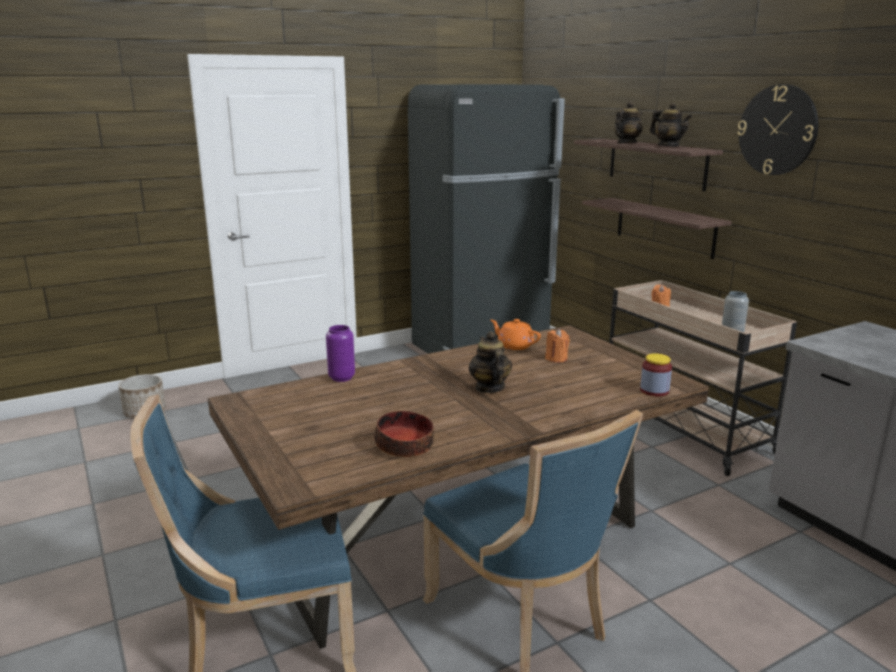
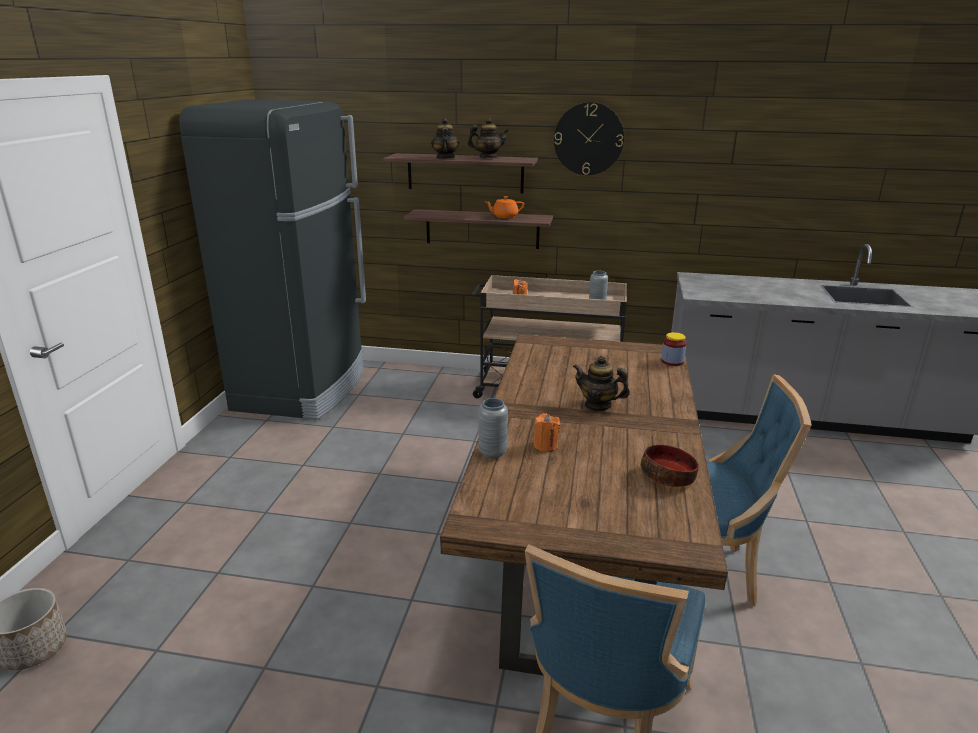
camera: 50 degrees left, 5 degrees up
purple vase [326,325,355,382] -> grey vase [478,398,508,459]
orange teapot [491,319,541,350] -> orange teapot moved to [485,196,524,218]
orange candle [545,329,570,363] -> orange candle moved to [534,413,560,452]

